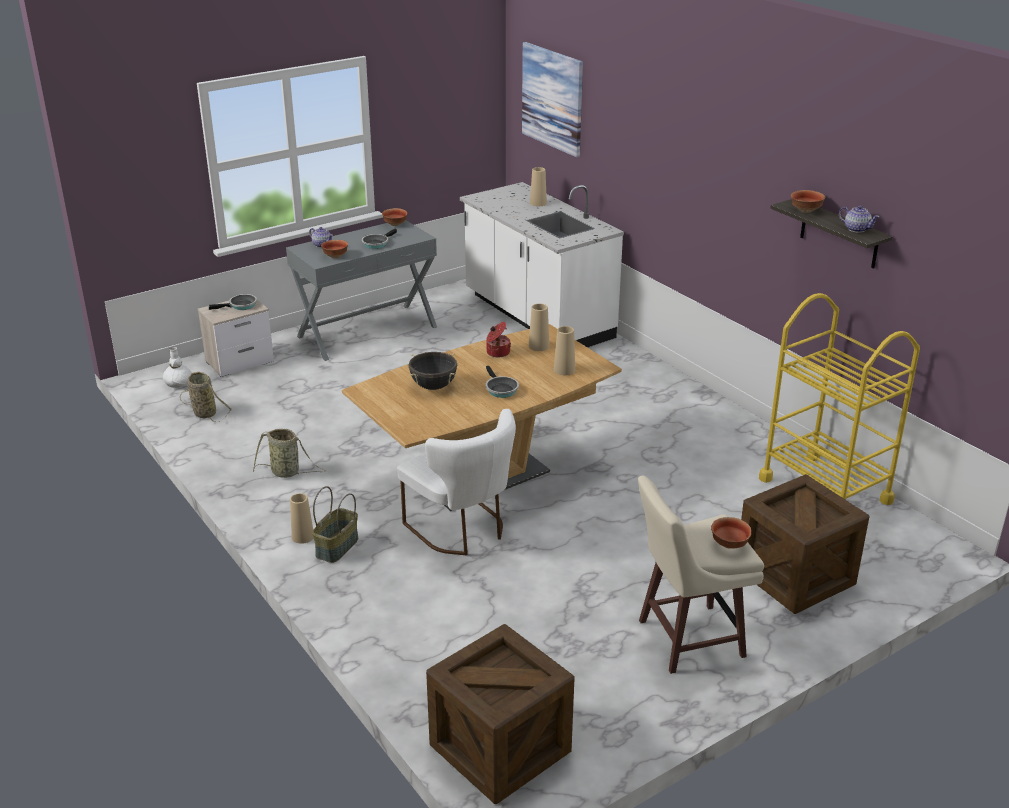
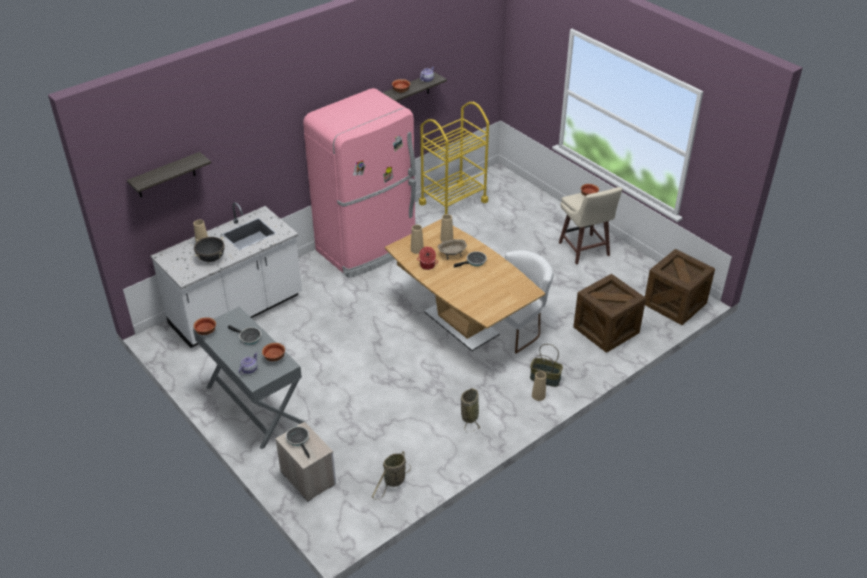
camera: 95 degrees left, 10 degrees up
white vase [163,347,192,388] -> none
black cooking pot [409,352,457,390] -> black cooking pot moved to [194,237,225,262]
picture [522,42,583,157] -> shelf [127,152,211,198]
crate [741,474,869,614] -> crate moved to [573,274,646,353]
none -> pink fridge [303,88,416,278]
none -> beige bowl [437,239,467,260]

